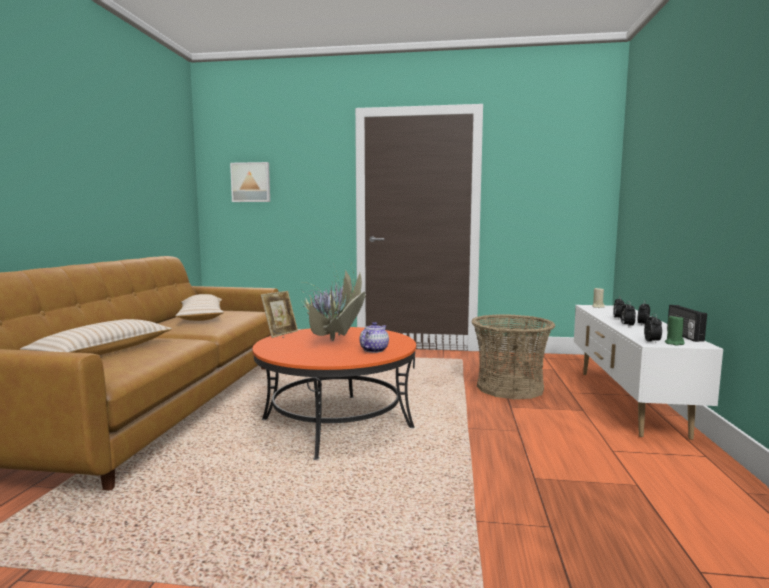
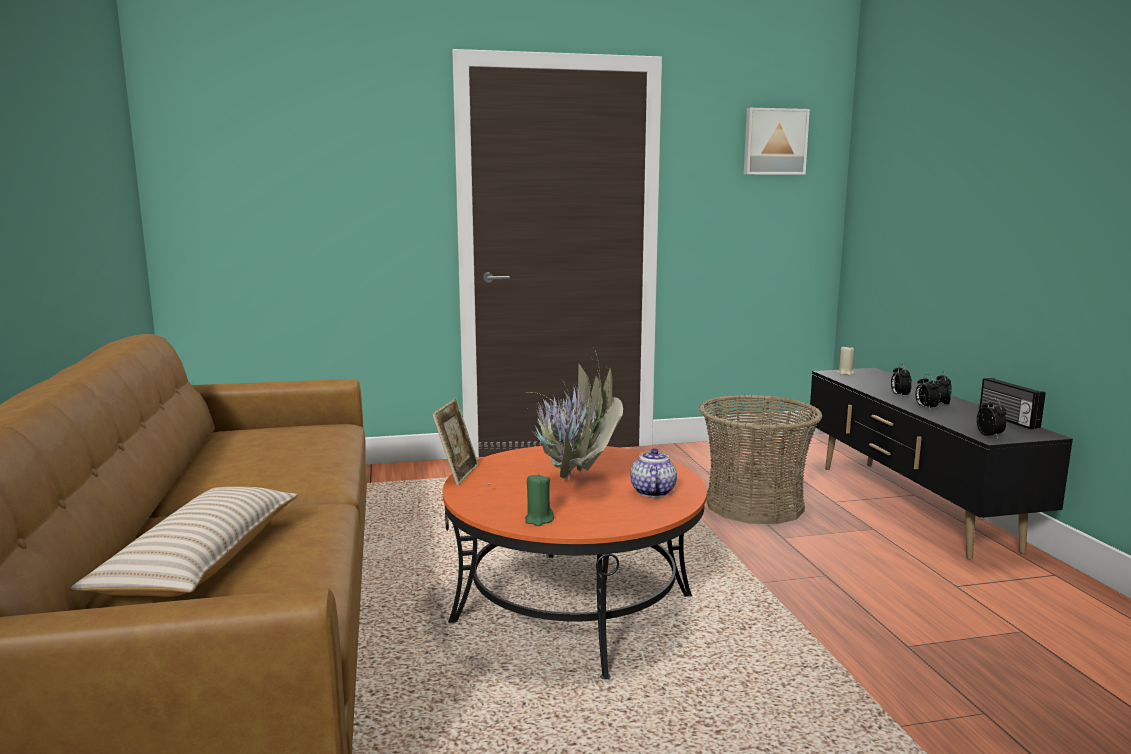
camera: 20 degrees left, 5 degrees up
beige pillow [175,294,224,321] -> none
picture [230,162,270,202] -> picture moved to [744,108,810,175]
white tv stand [574,305,723,440] -> black tv stand [809,368,1073,560]
green candle [665,316,685,346] -> green candle moved to [525,473,554,526]

